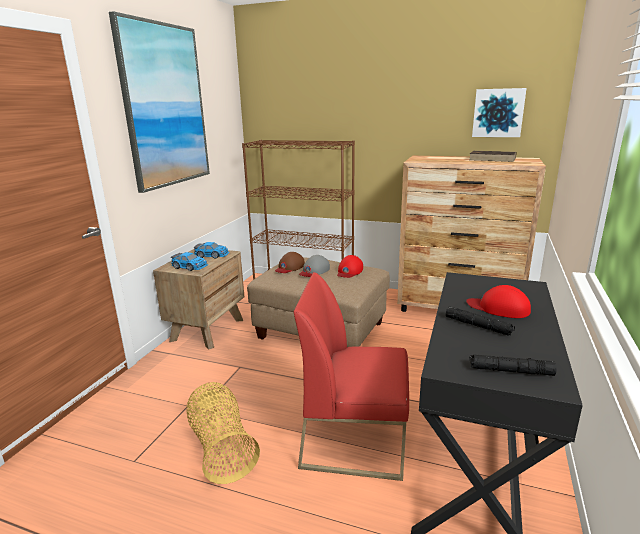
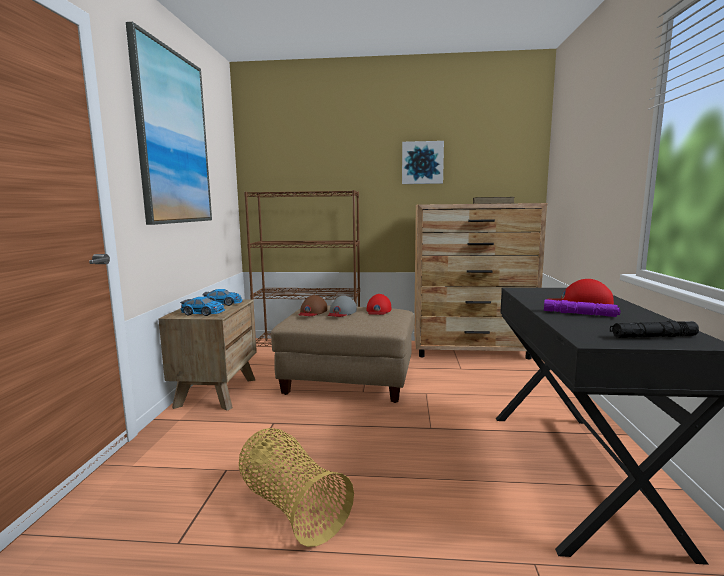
camera: 15 degrees left, 10 degrees down
red chair [293,272,409,481] -> none
black flashlight [446,306,515,336] -> purple flashlight [544,299,620,317]
picture [472,88,527,137] -> picture moved to [402,141,444,184]

